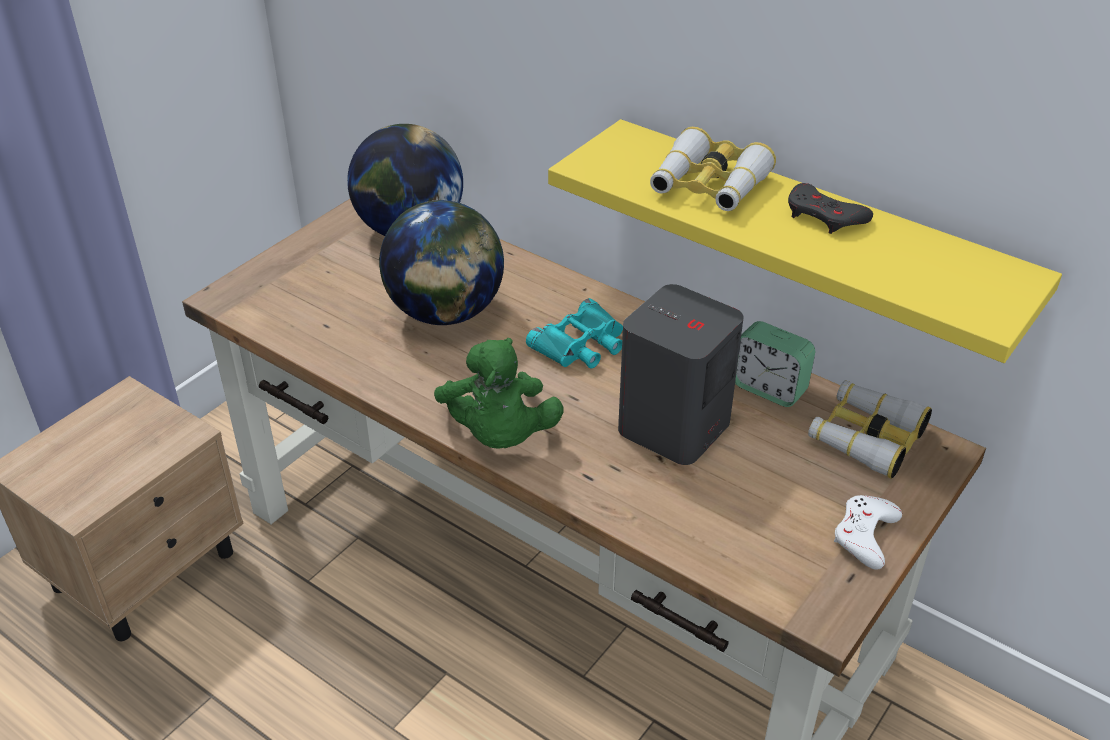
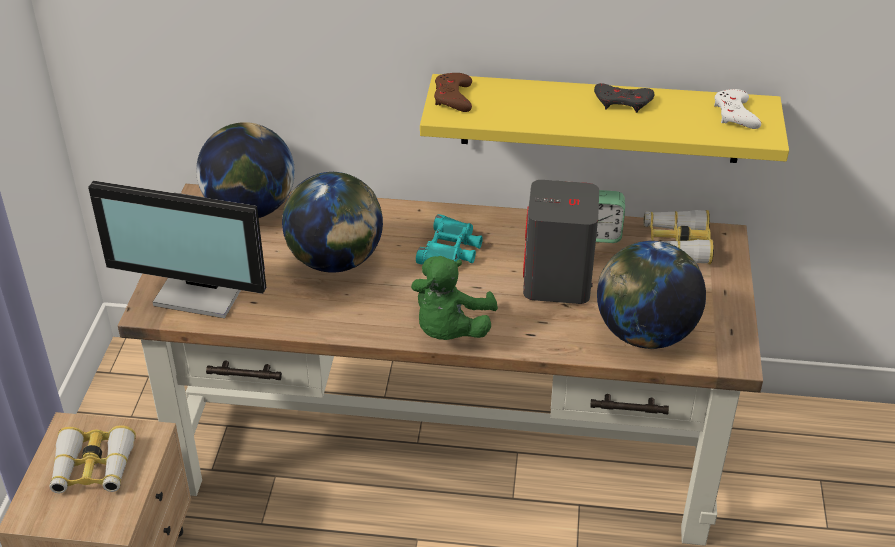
camera: 30 degrees left, 0 degrees up
green plush toy [434,338,563,449] -> green plush toy turned 60 degrees clockwise [411,256,498,340]
binoculars [650,127,776,211] -> binoculars moved to [49,425,136,493]
white game controller [834,495,902,570] -> white game controller moved to [714,89,761,129]
none -> monitor [88,181,266,318]
none -> brown game controller [434,73,472,112]
none -> globe [597,241,706,349]

